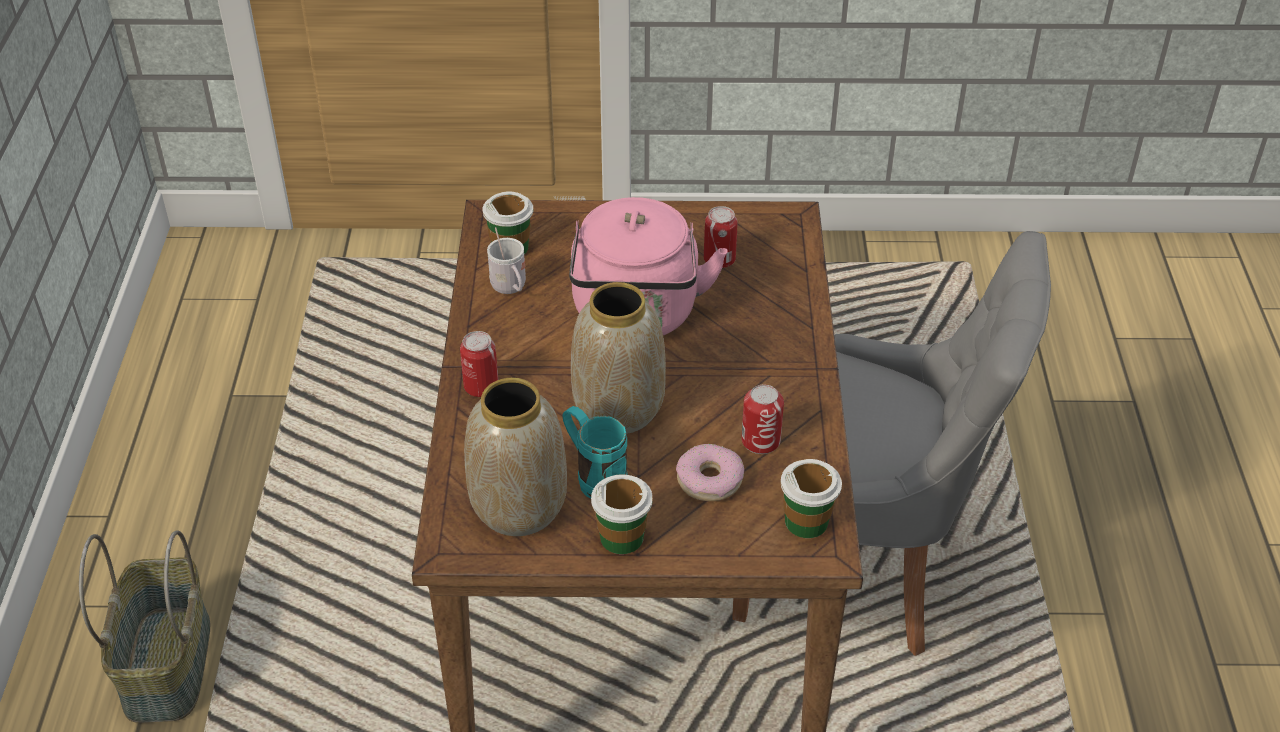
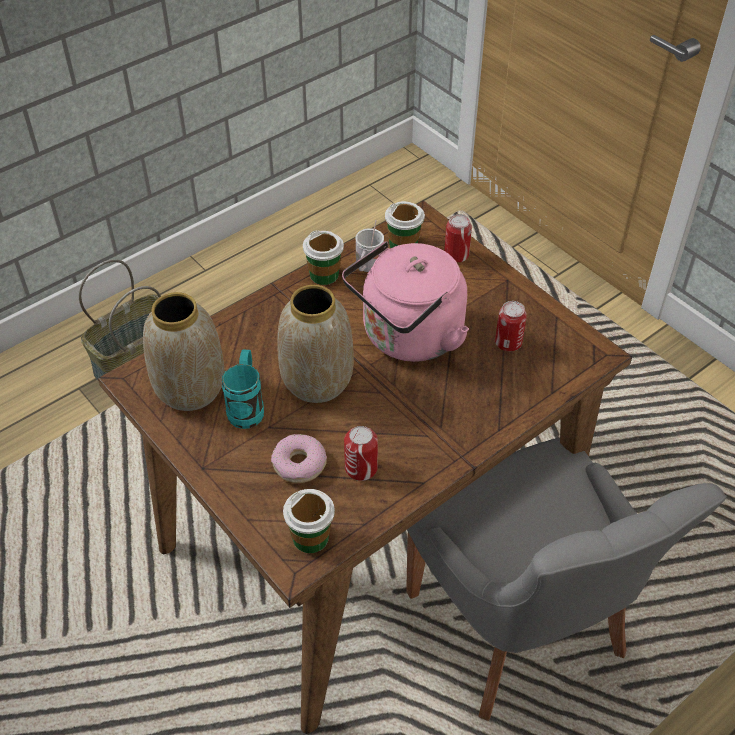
camera: 50 degrees right, 5 degrees up
can [460,331,498,397] -> can moved to [444,214,472,262]
cup [591,474,653,554] -> cup moved to [303,230,344,285]

